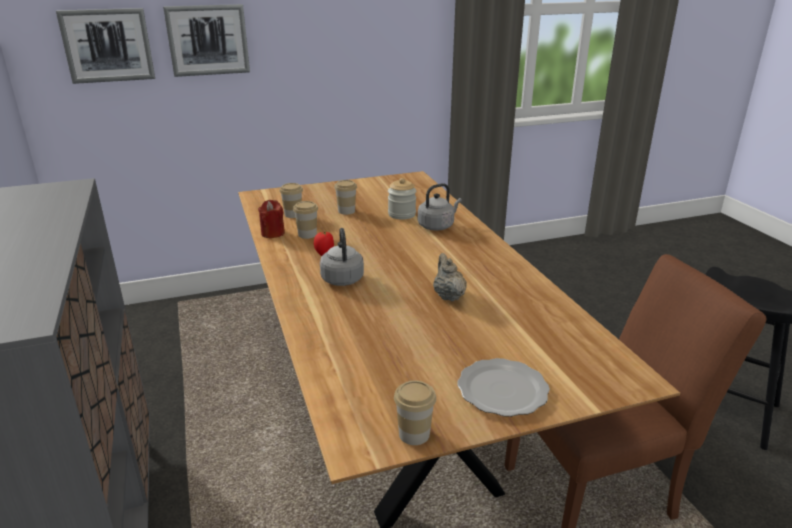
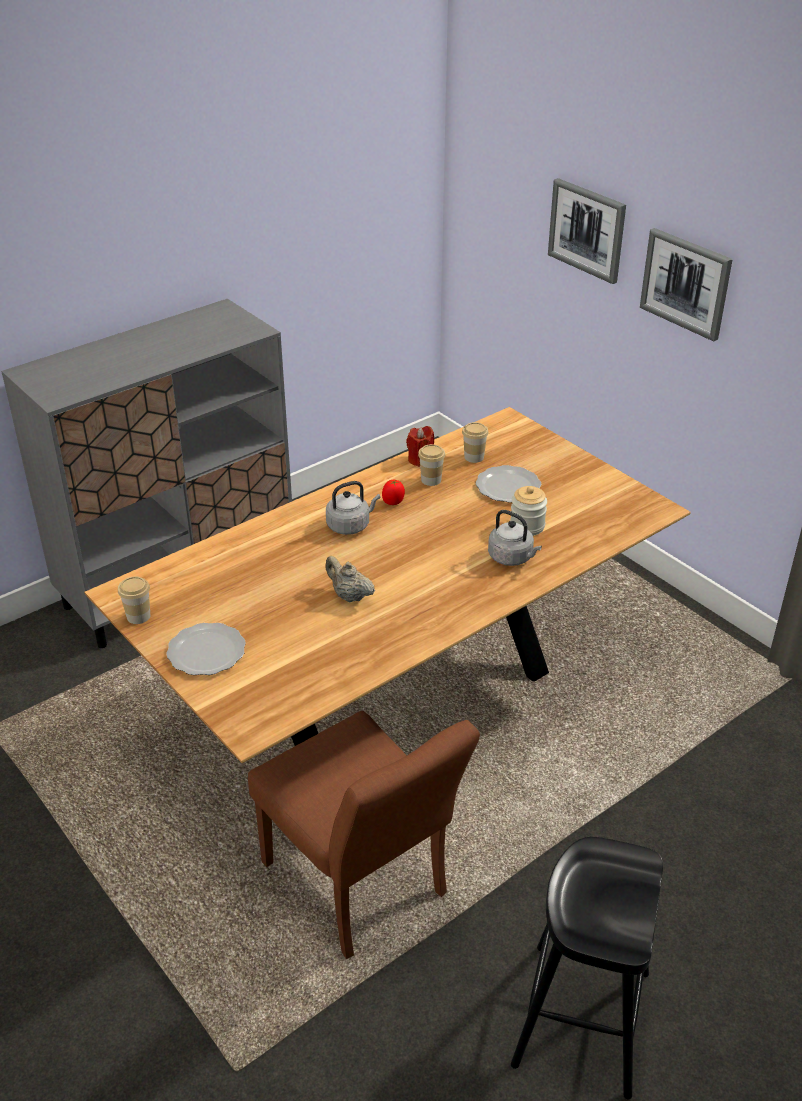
camera: 70 degrees right, 10 degrees up
picture [56,8,155,84] -> picture moved to [640,228,733,341]
cup [334,180,357,215] -> plate [476,465,542,503]
beige teapot [433,253,467,302] -> beige teapot turned 105 degrees counterclockwise [325,556,375,602]

